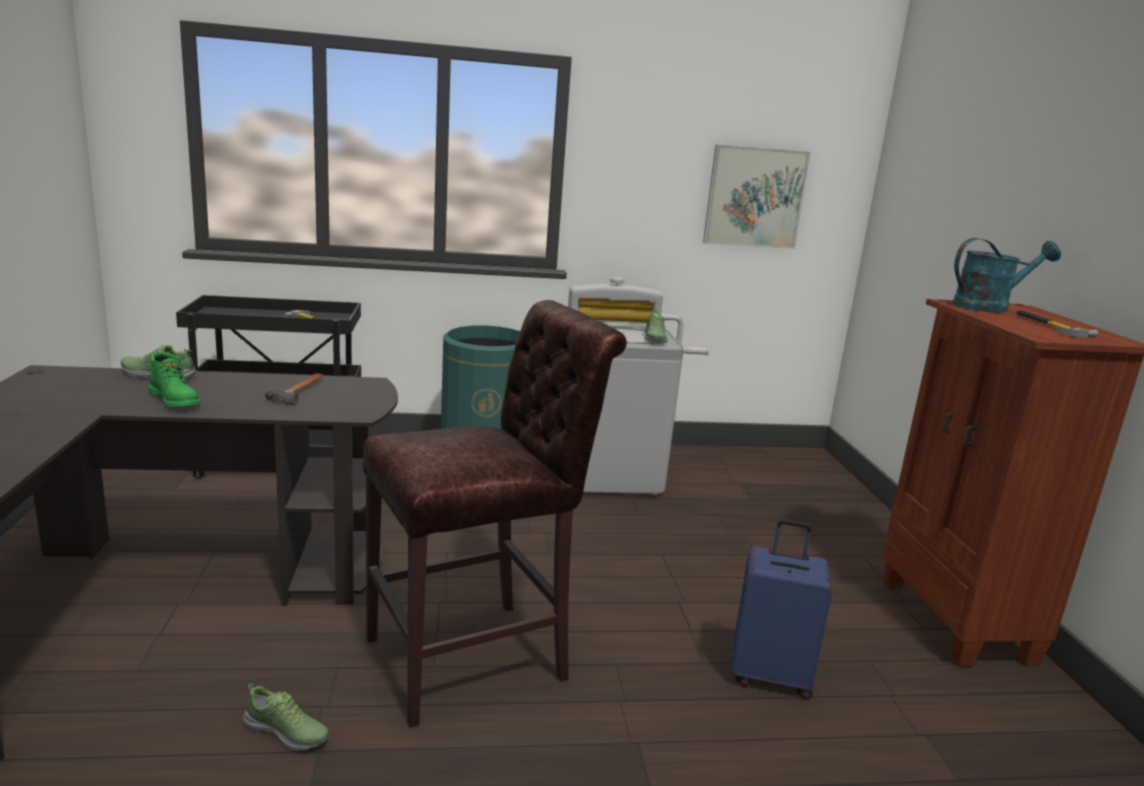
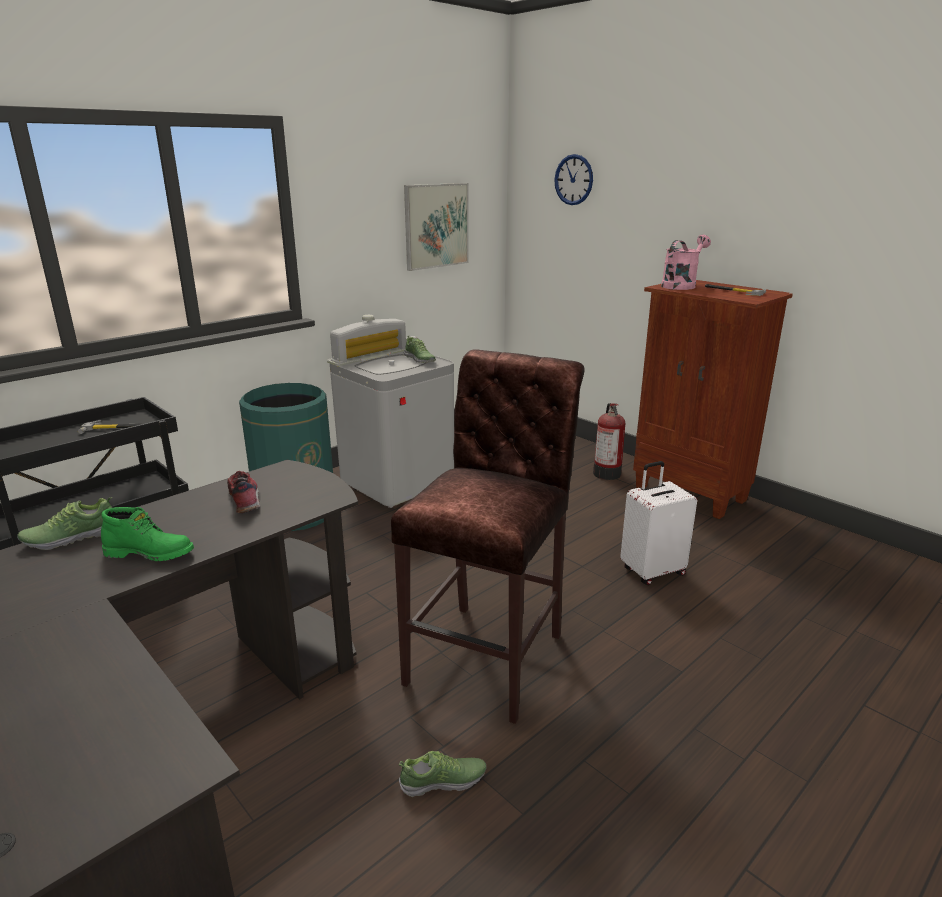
camera: 35 degrees left, 5 degrees up
hammer [265,373,324,405] -> shoe [227,471,260,513]
blue suitcase [732,519,832,700] -> white suitcase [620,461,697,585]
turquoise watering can [952,238,1061,313] -> pink watering can [661,235,711,290]
none -> wall clock [554,154,593,205]
none -> fire extinguisher [593,403,625,480]

